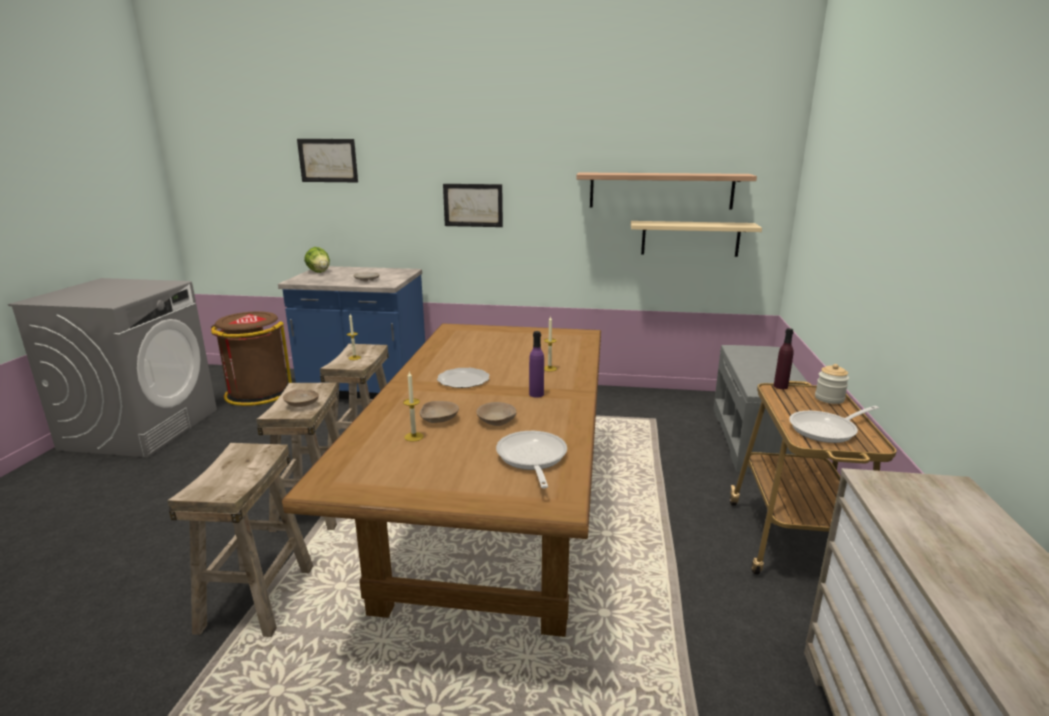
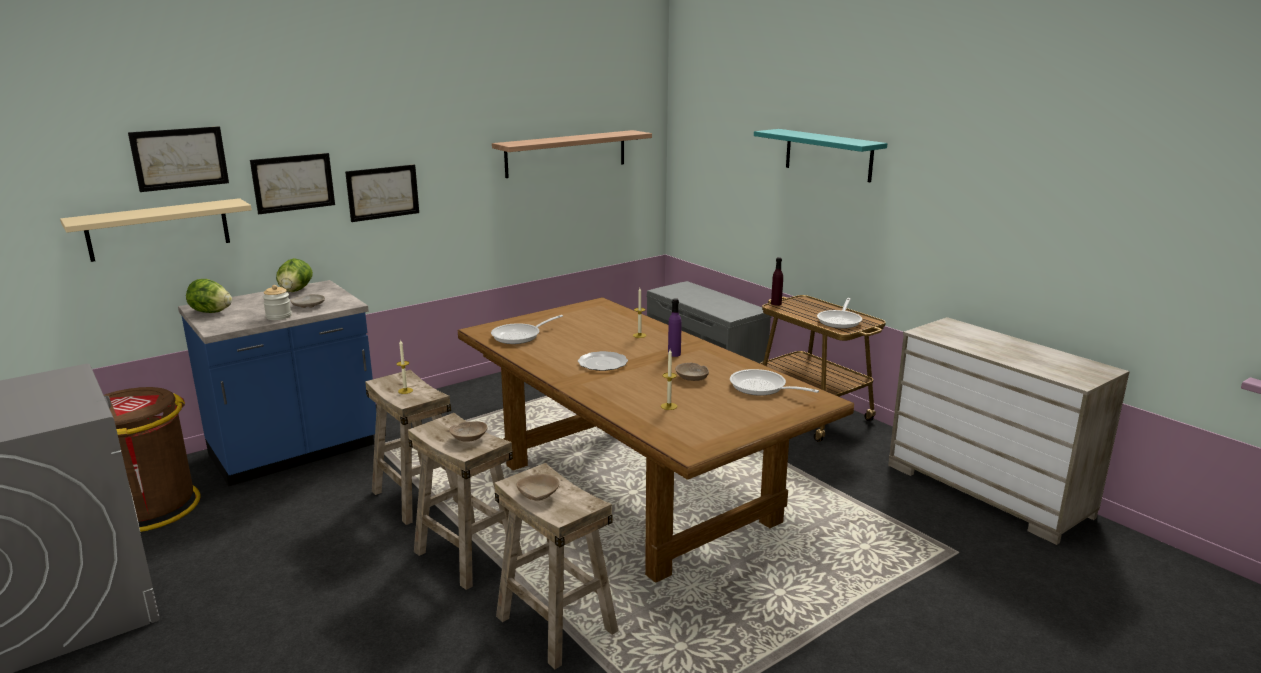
camera: 45 degrees left, 0 degrees up
beige bowl [420,401,459,423] -> beige bowl moved to [517,474,559,500]
beige shelf [631,221,762,257] -> beige shelf moved to [60,198,252,262]
jar [815,364,849,404] -> jar moved to [263,285,292,320]
none -> picture [250,153,335,214]
none -> lettuce [276,258,313,292]
none -> frying pan [491,315,563,344]
none -> turquoise shelf [754,129,888,182]

